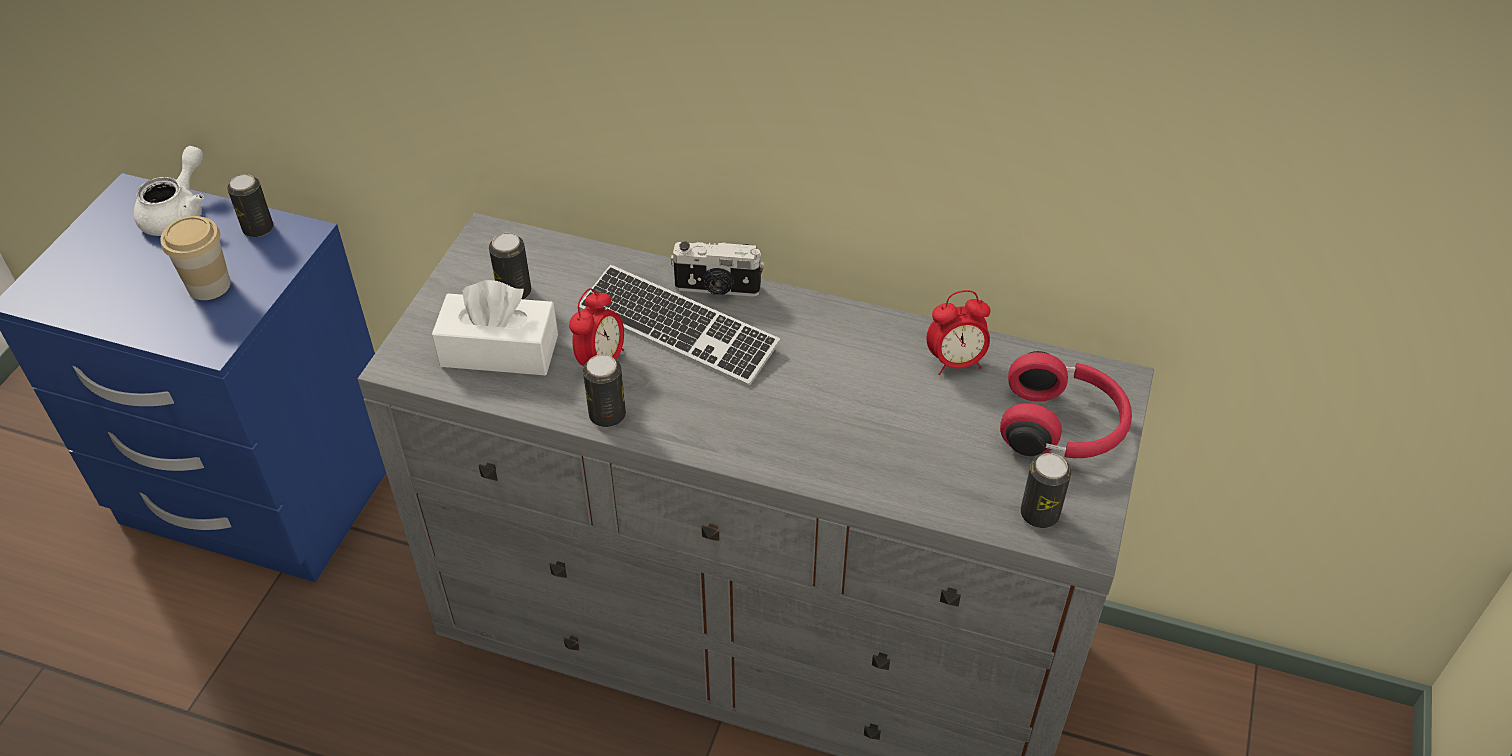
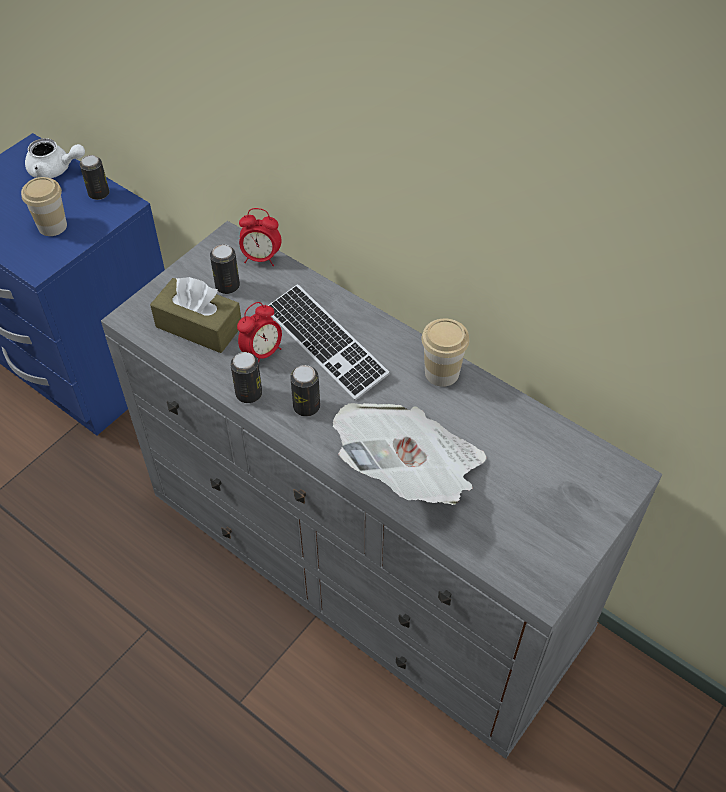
camera: 20 degrees right, 5 degrees up
white teapot [134,146,204,236] -> white teapot turned 60 degrees clockwise [25,138,85,178]
white tissue box [432,280,558,375] -> brown tissue box [150,277,241,353]
camera [670,241,764,297] -> none
alarm clock [926,290,990,375] -> alarm clock moved to [239,208,282,266]
red headphones [1000,351,1132,458] -> none
can [1020,453,1071,528] -> can moved to [290,365,320,417]
none -> newspaper [333,403,487,505]
none -> cup [421,319,469,387]

